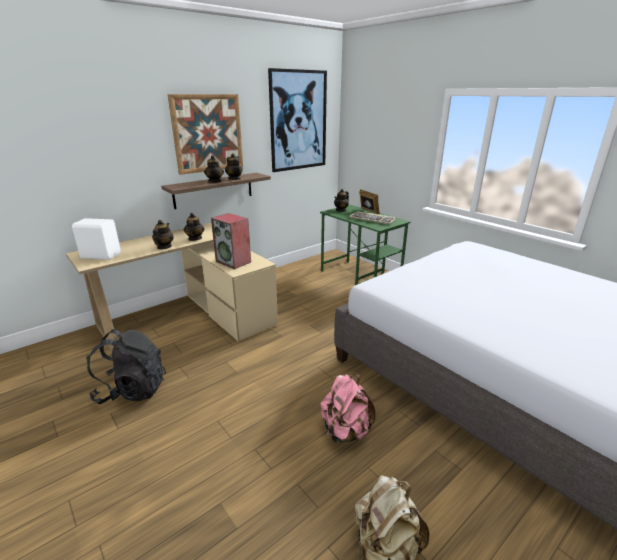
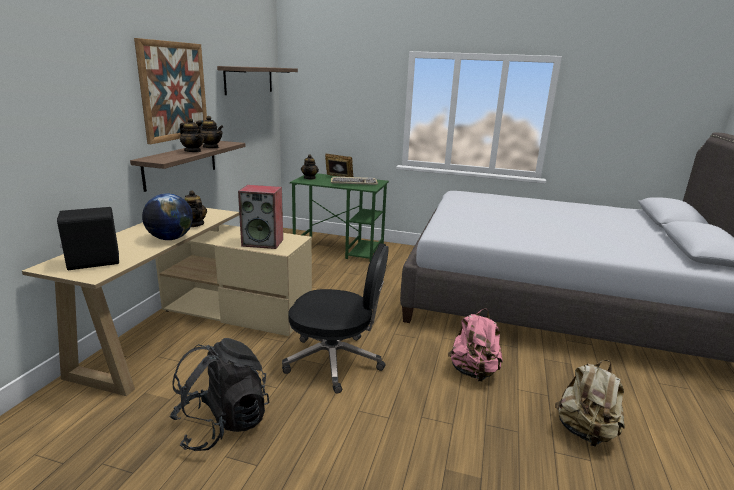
camera: 35 degrees left, 5 degrees down
white speaker [72,218,121,260] -> black speaker [57,207,119,270]
teapot [152,220,173,249] -> globe [142,193,193,240]
picture [268,68,327,172] -> shelf [217,66,298,95]
none -> black office chair [282,243,389,394]

